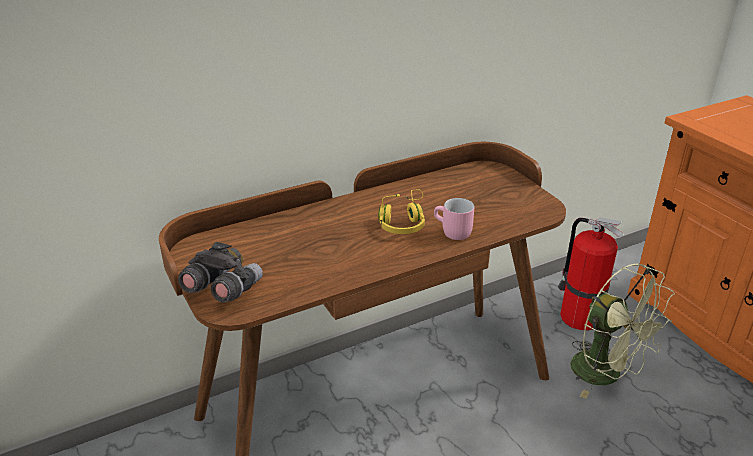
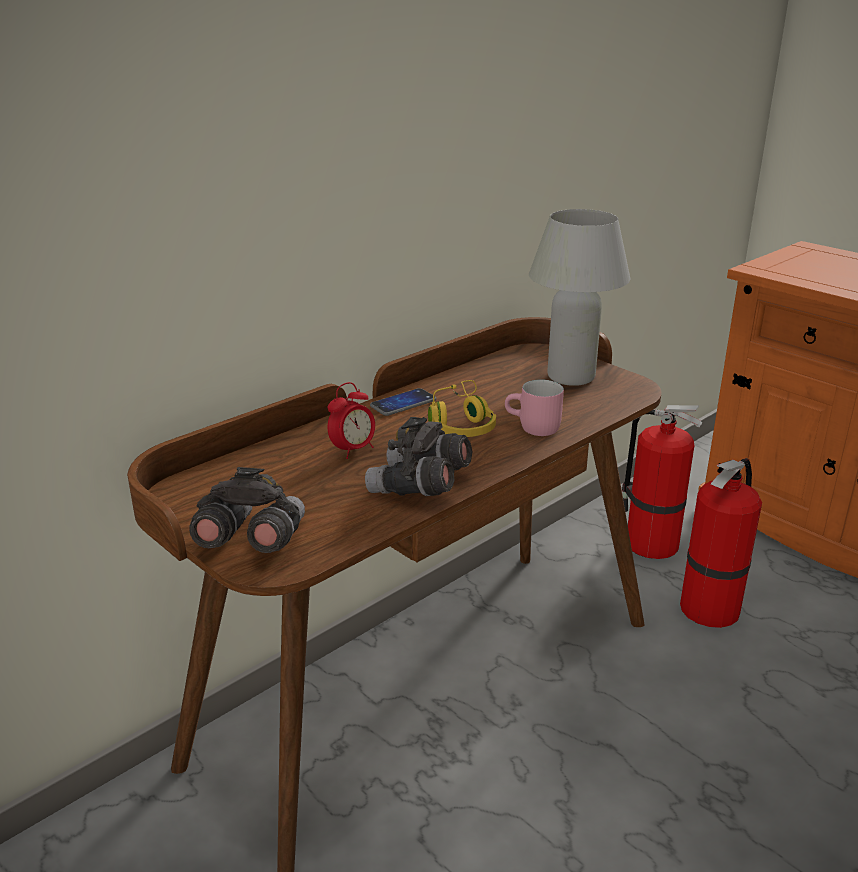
camera: 15 degrees left, 5 degrees down
green fan [571,264,675,399] -> fire extinguisher [680,458,762,628]
none -> alarm clock [328,382,375,459]
none -> grey binoculars [365,417,473,496]
none -> phone [370,388,436,416]
none -> white table lamp [529,209,630,386]

